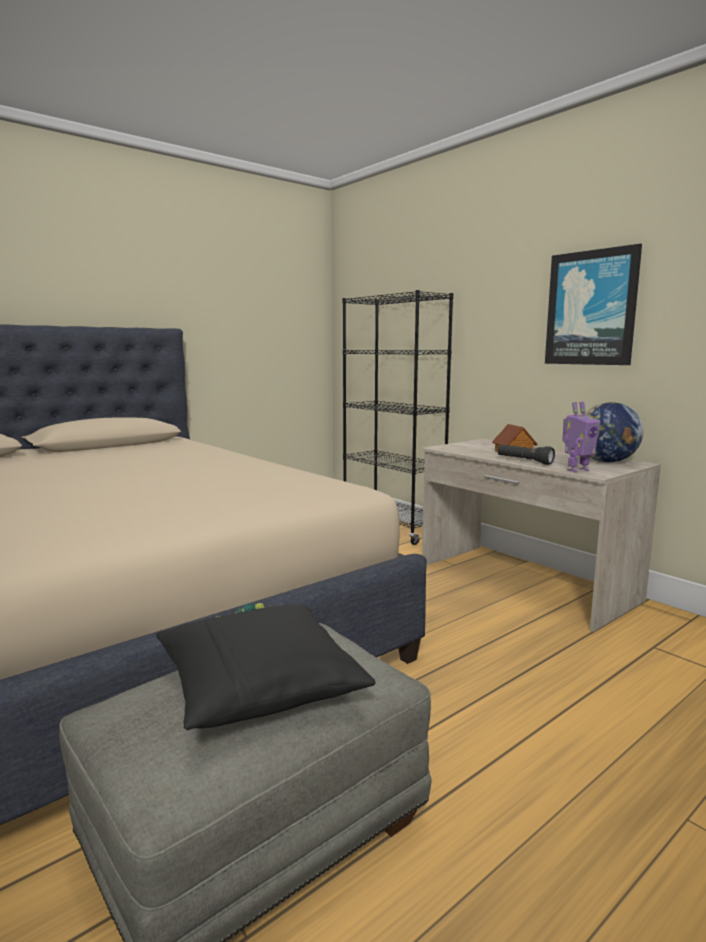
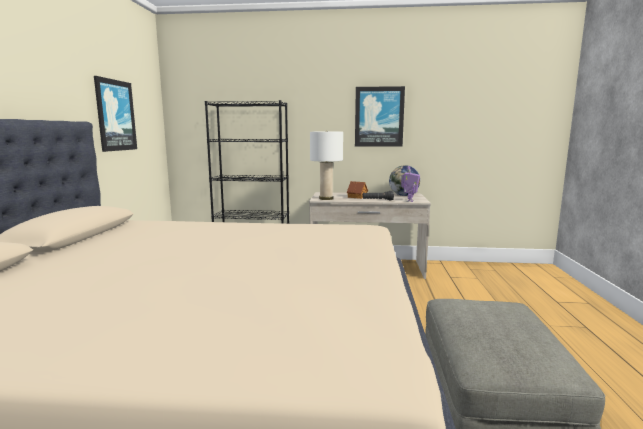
camera: 45 degrees left, 0 degrees up
black pillow [156,603,375,730] -> none
none -> picture [94,76,137,152]
none -> white table lamp [310,131,343,200]

